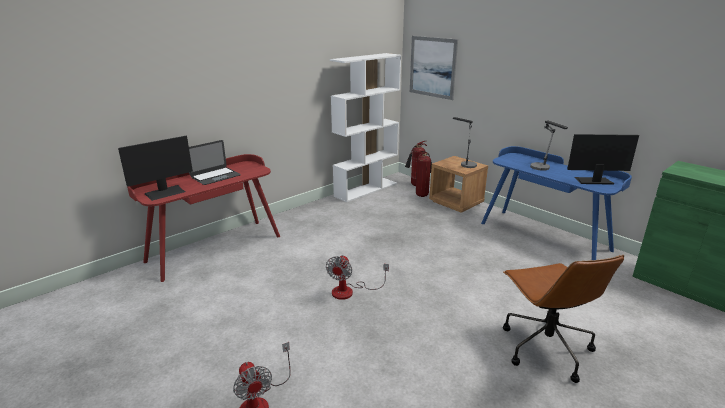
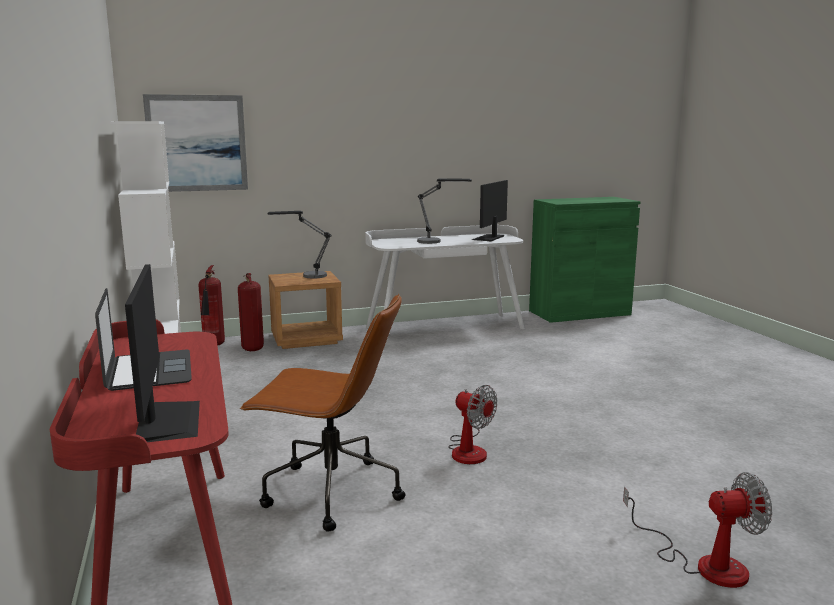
camera: 65 degrees left, 10 degrees down
blue desk [481,146,632,260] -> white desk [365,225,525,329]
brown office chair [503,255,624,383] -> brown office chair moved to [240,294,406,532]

